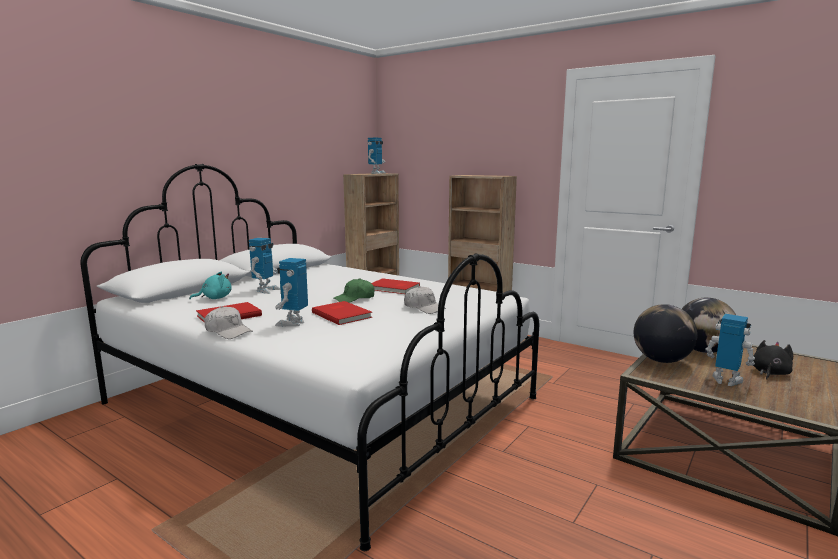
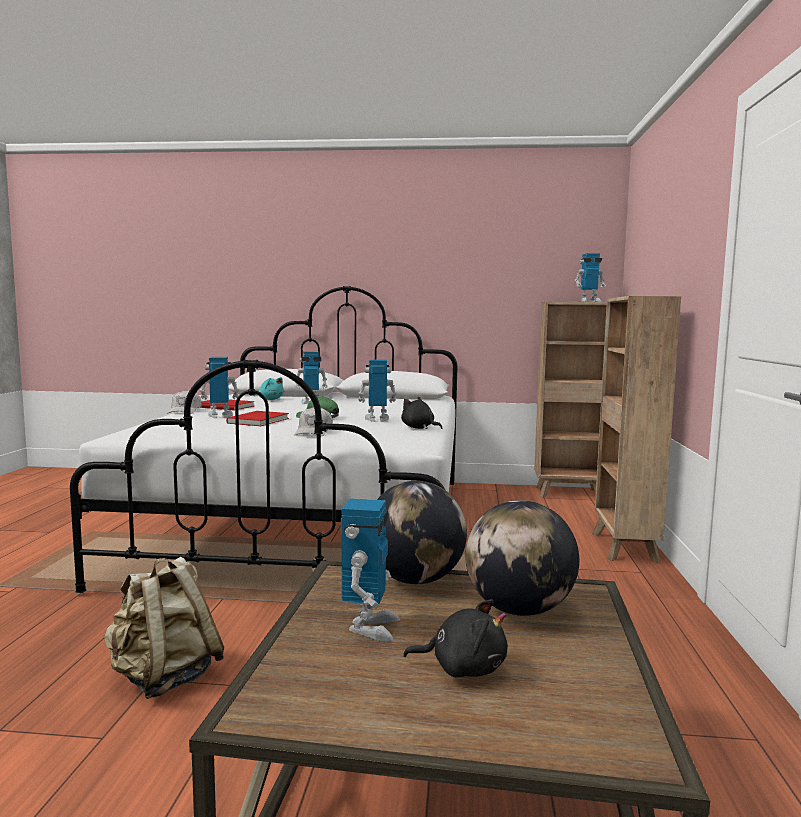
camera: 60 degrees right, 5 degrees down
red book [371,278,420,294] -> toy robot [358,359,397,422]
none -> beige backpack [104,557,224,699]
none -> black plush toy [401,397,442,429]

